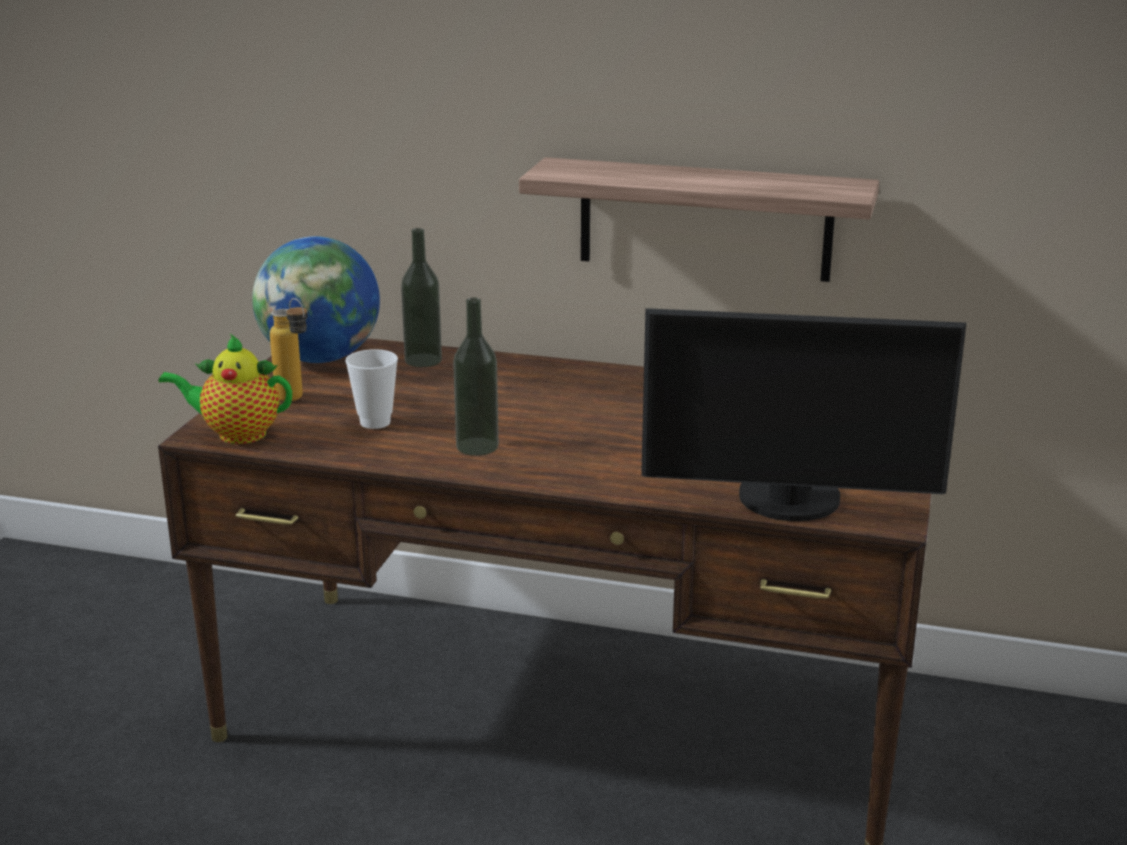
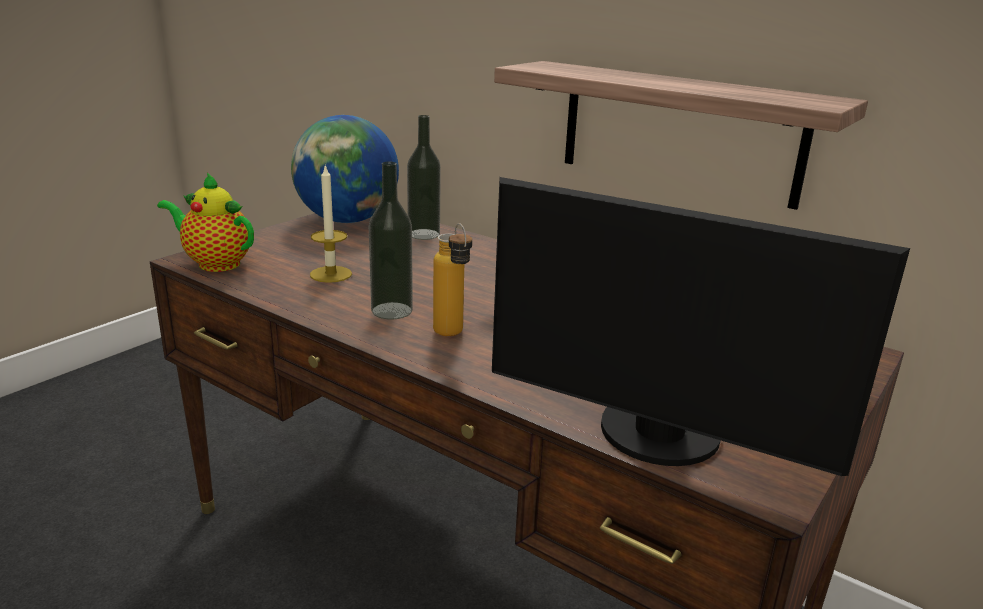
camera: 20 degrees right, 0 degrees up
bottle [270,298,308,401] -> bottle moved to [433,223,472,336]
cup [345,349,398,429] -> candle [310,164,352,283]

